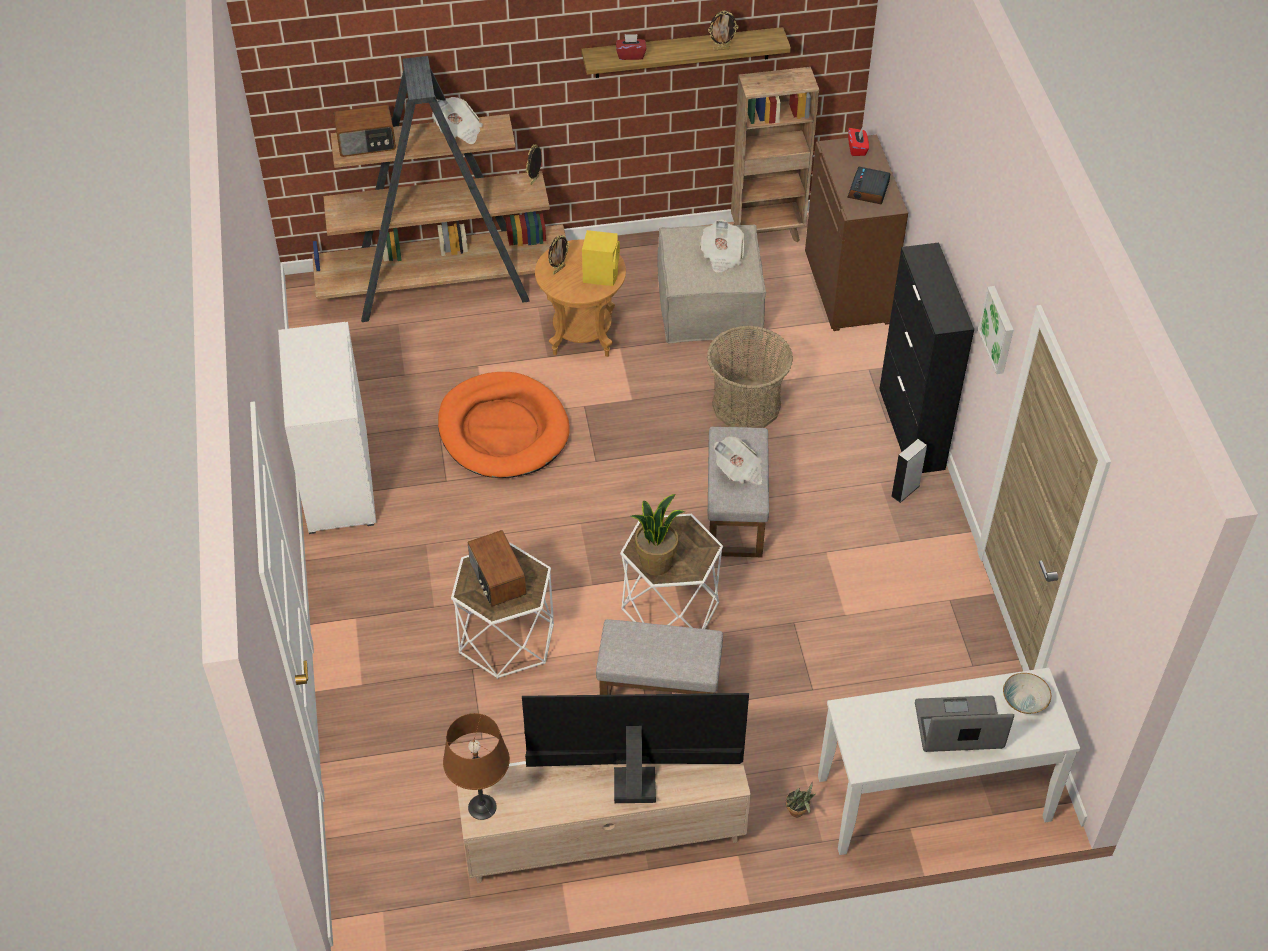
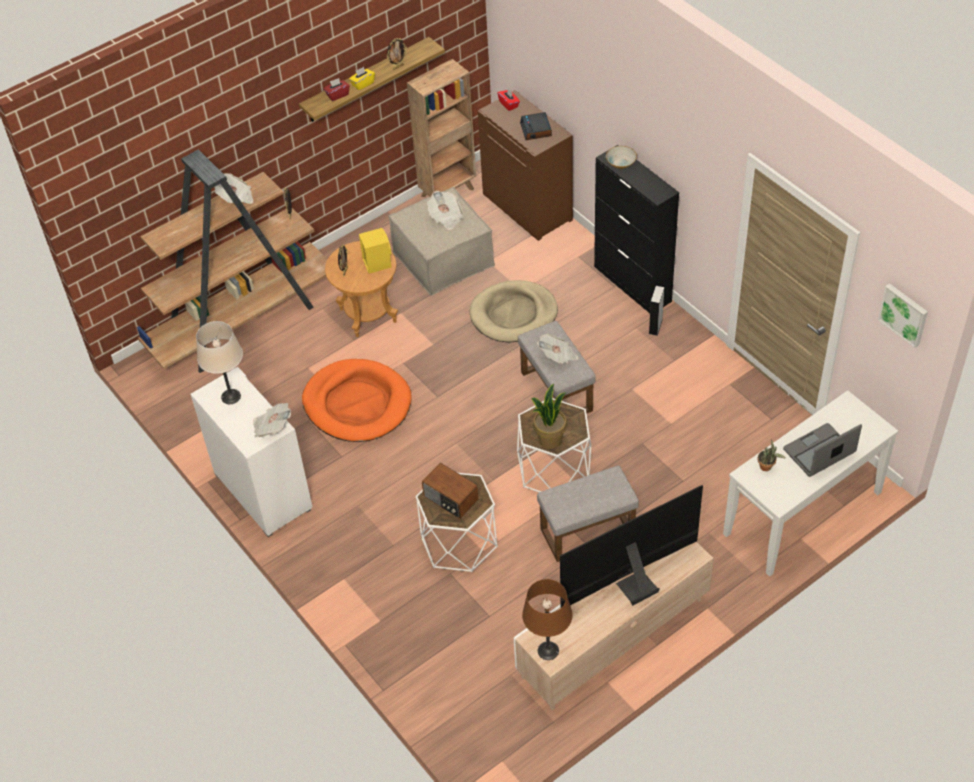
camera: 25 degrees left, 0 degrees up
radio [333,105,396,157] -> none
basket [707,326,793,428] -> beige dog bed [470,280,558,342]
potted plant [786,781,816,817] -> potted plant moved to [758,439,786,471]
picture [978,286,1013,374] -> picture moved to [878,283,928,348]
bowl [1003,673,1051,714] -> bowl moved to [606,146,637,169]
none -> beige table lamp [196,321,243,404]
none -> newspaper [253,403,291,437]
none -> yellow tissue box [349,67,375,90]

